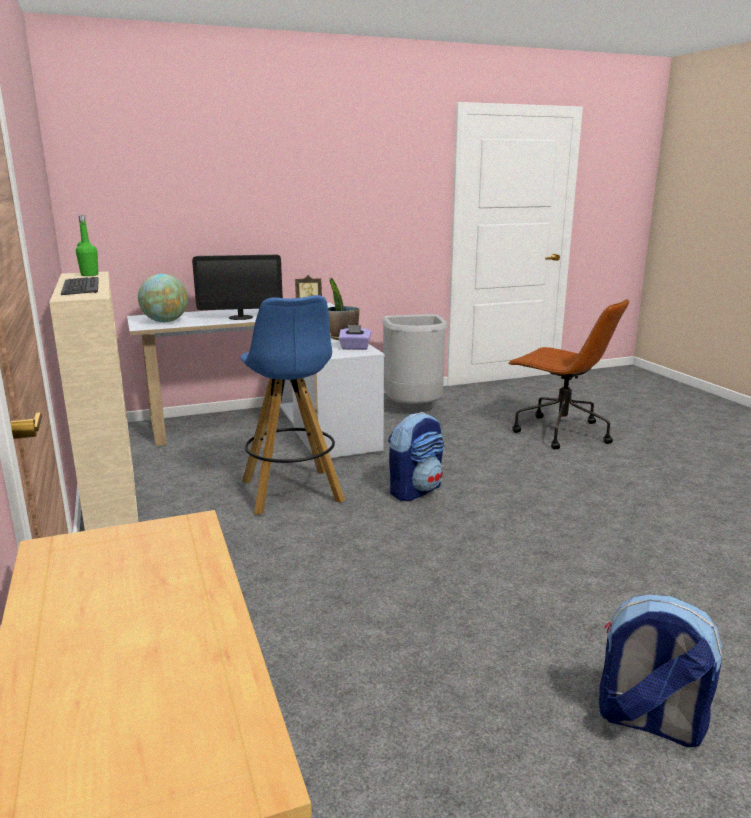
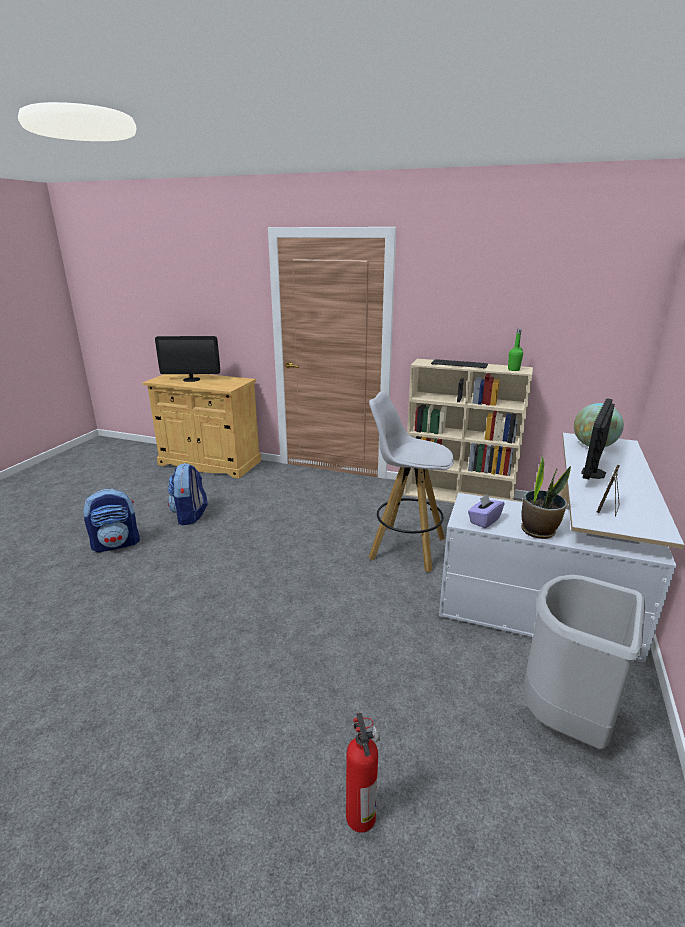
camera: 130 degrees right, 5 degrees up
blue stool [240,295,345,515] -> white stool [369,391,454,573]
backpack [388,412,445,501] -> backpack moved to [168,463,207,525]
brown office chair [508,298,629,450] -> fire extinguisher [346,713,380,833]
none -> monitor [155,336,220,382]

